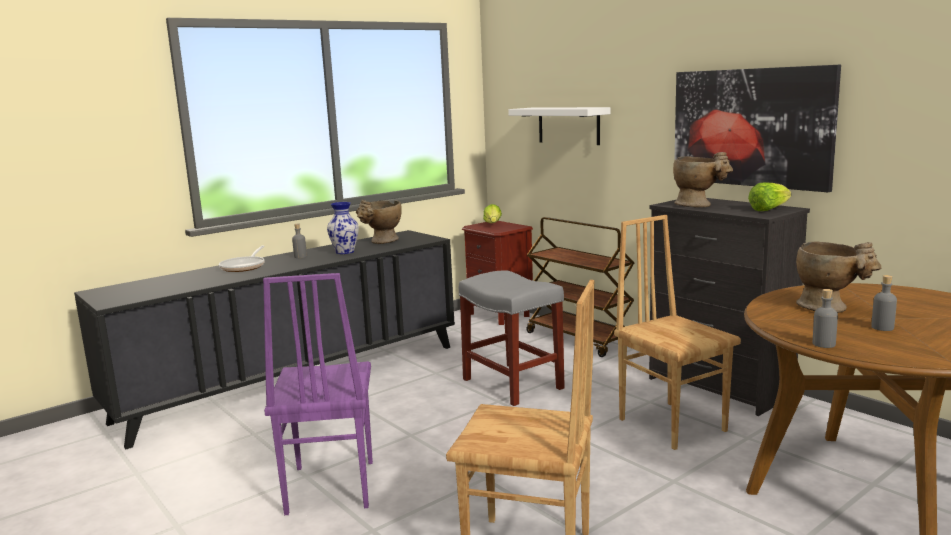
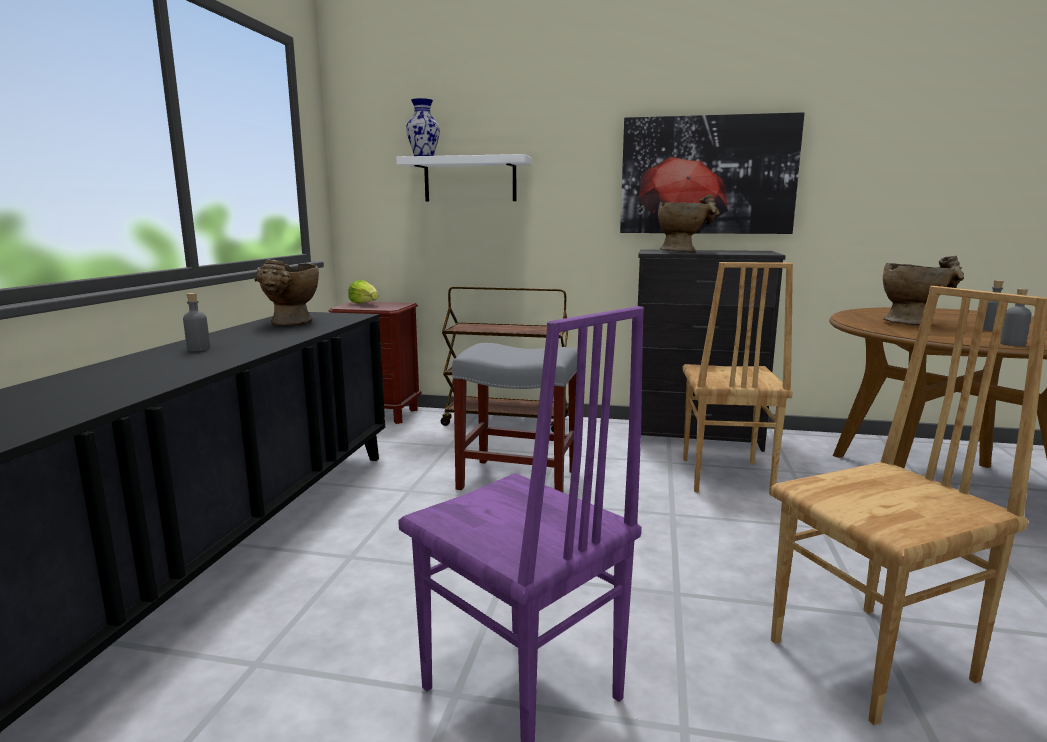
camera: 40 degrees left, 0 degrees up
frying pan [219,246,265,272] -> none
vase [327,202,359,254] -> vase moved to [406,98,440,156]
brown chair [614,215,741,450] -> brown chair turned 105 degrees counterclockwise [682,262,793,496]
lettuce [748,182,791,211] -> none

